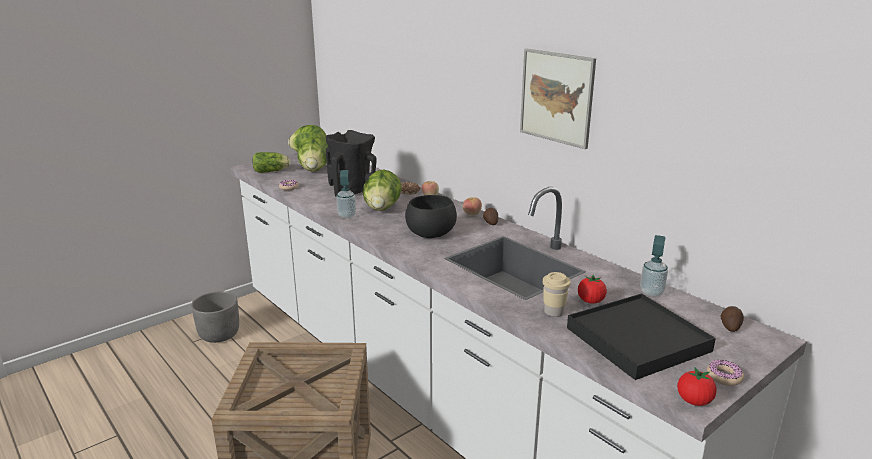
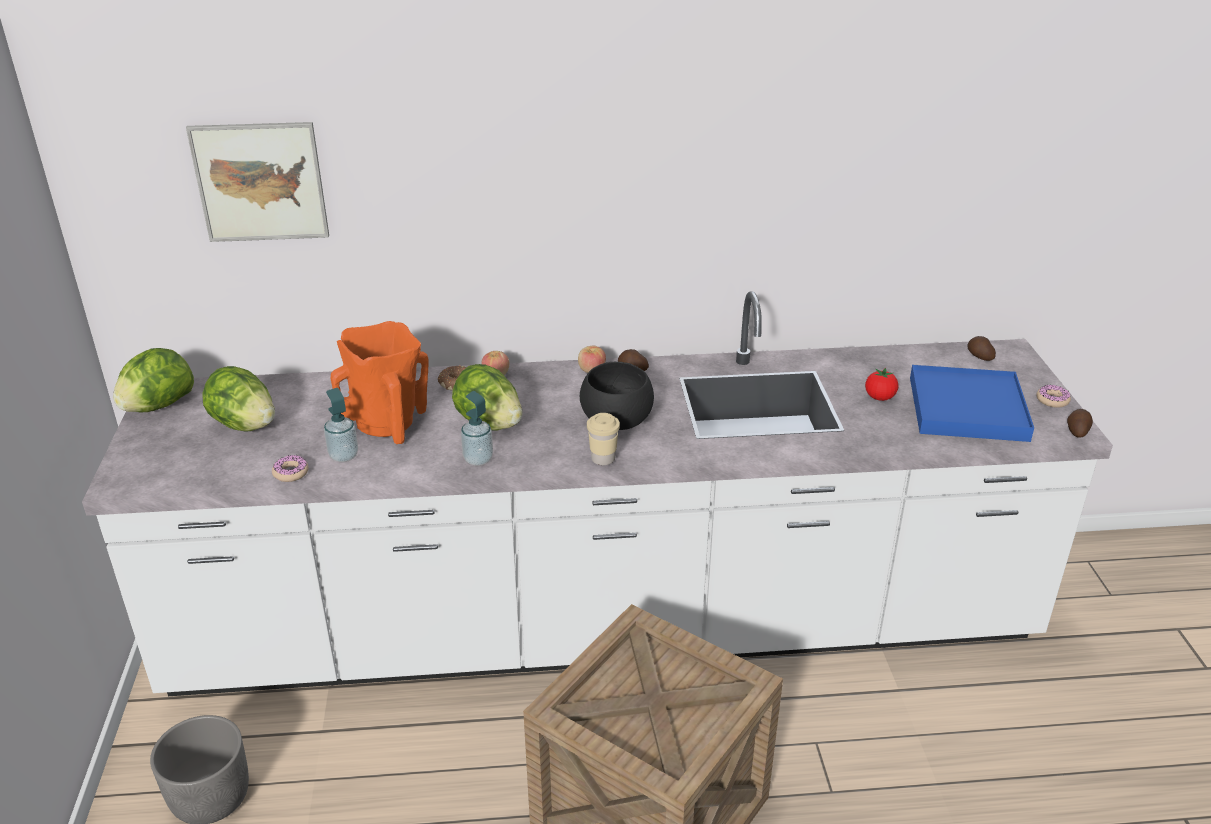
camera: 55 degrees left, 10 degrees up
lettuce [253,152,290,173] -> none
black vase [326,130,377,197] -> orange vase [331,321,429,444]
picture [520,49,596,149] -> picture moved to [186,122,329,242]
beige cup [543,272,571,317] -> beige cup moved to [587,413,620,466]
black tray [567,293,716,380] -> blue tray [910,365,1034,442]
soap dispenser [640,235,668,297] -> soap dispenser moved to [324,388,358,462]
tomato [677,367,717,406] -> potato [1067,409,1093,438]

